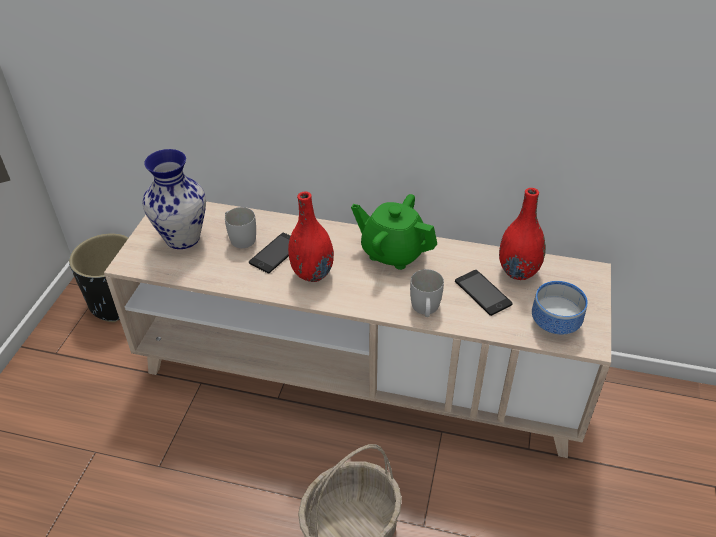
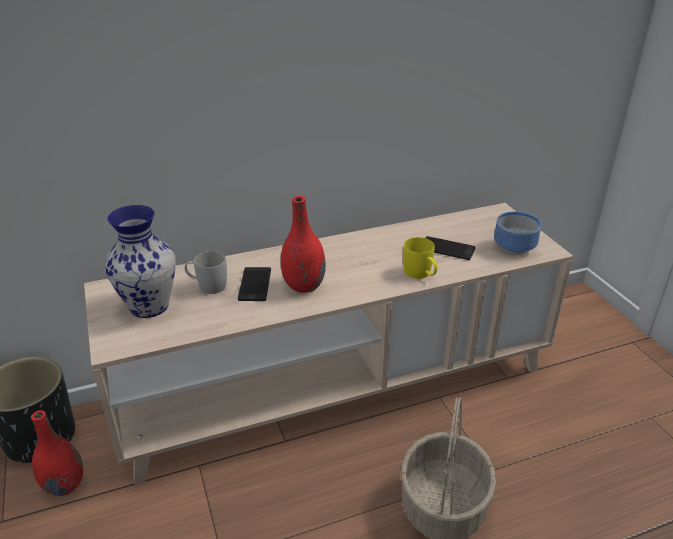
camera: 35 degrees left, 10 degrees down
green teapot [351,194,437,270] -> none
white mug [410,269,444,317] -> yellow mug [403,237,438,279]
red vase [499,188,546,280] -> red vase moved to [31,410,83,496]

